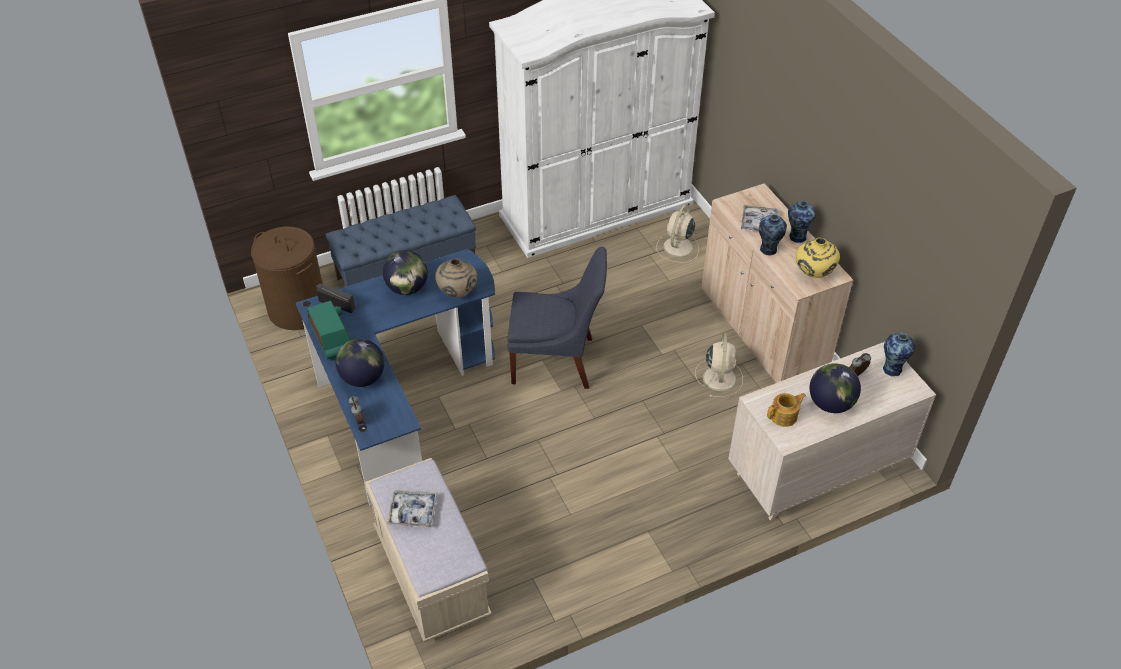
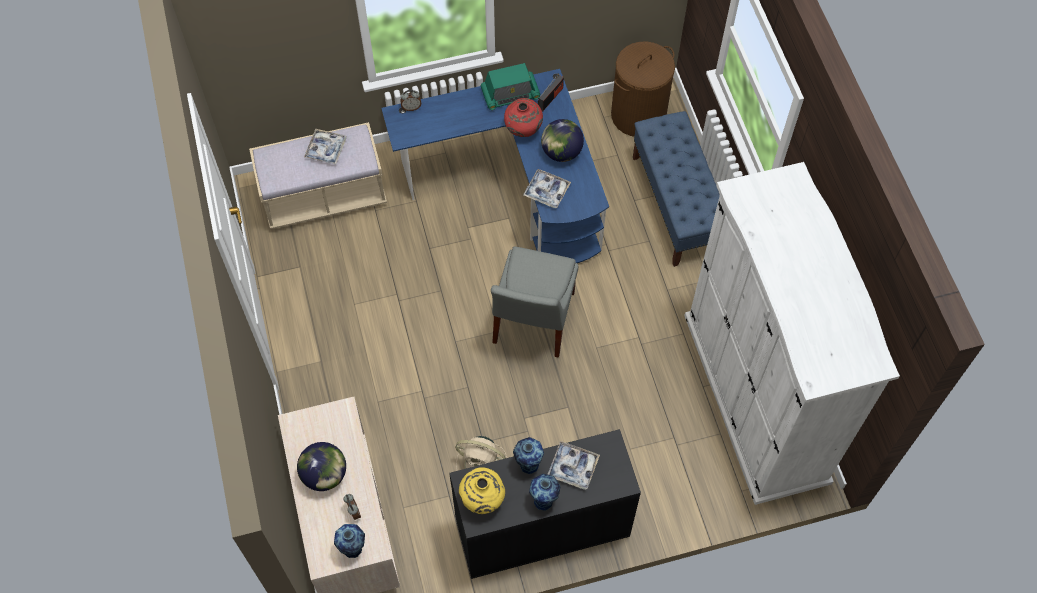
camera: 100 degrees right, 15 degrees up
globe [336,339,385,387] -> none
beige vase [435,258,477,298] -> tray [523,169,571,208]
blue chair [508,247,607,389] -> grey chair [491,246,578,358]
beige fan [656,204,699,263] -> none
beige cabinet [701,183,853,383] -> black cabinet [450,429,641,579]
teapot [767,393,806,427] -> none
none -> red vase [504,98,543,137]

